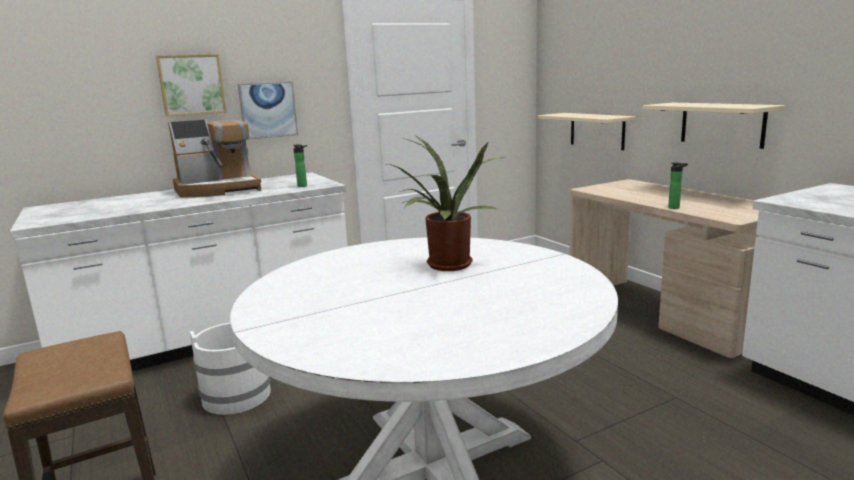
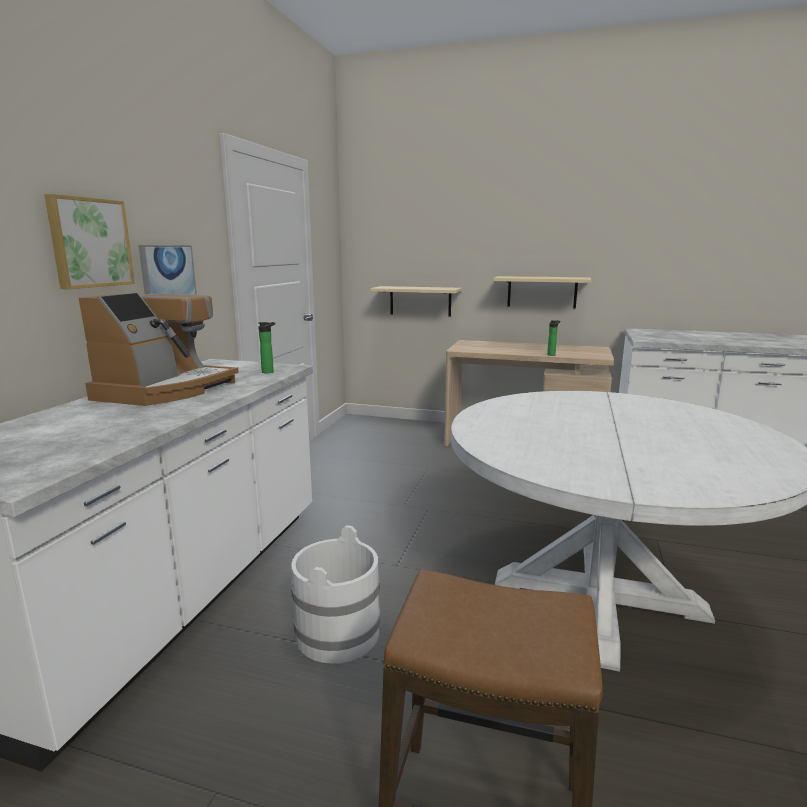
camera: 45 degrees left, 0 degrees up
potted plant [387,136,506,271] -> none

